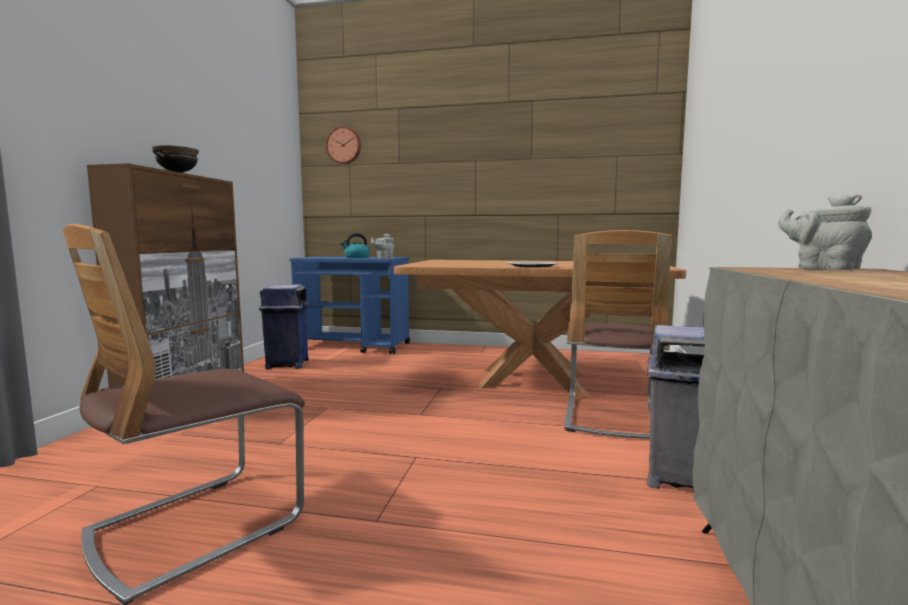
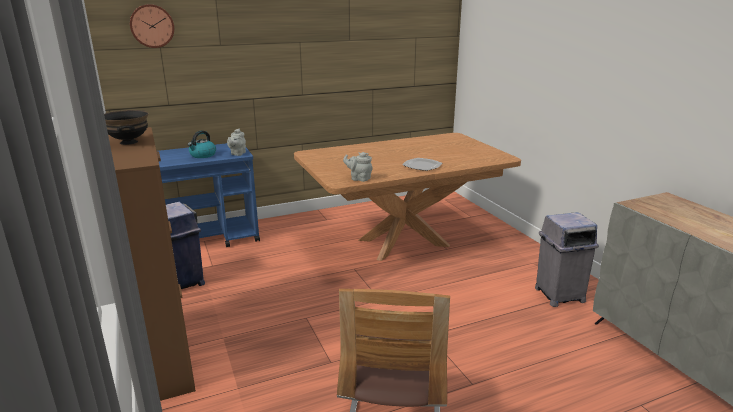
camera: 35 degrees left, 15 degrees up
chair [564,230,672,439] -> none
grey teapot [778,194,872,270] -> grey teapot moved to [343,152,373,182]

